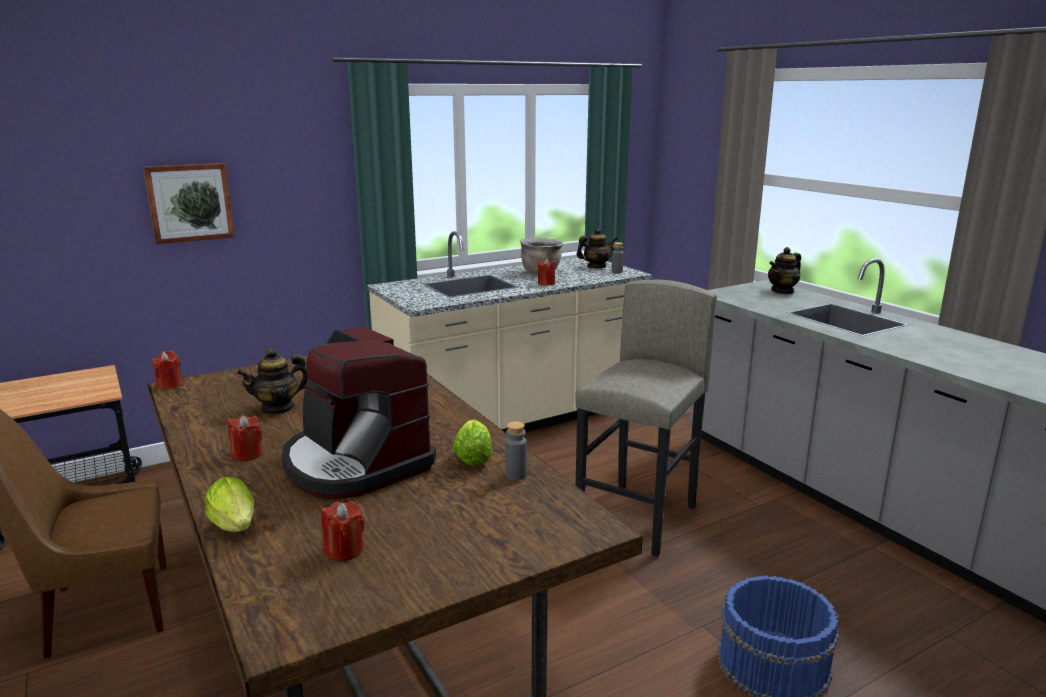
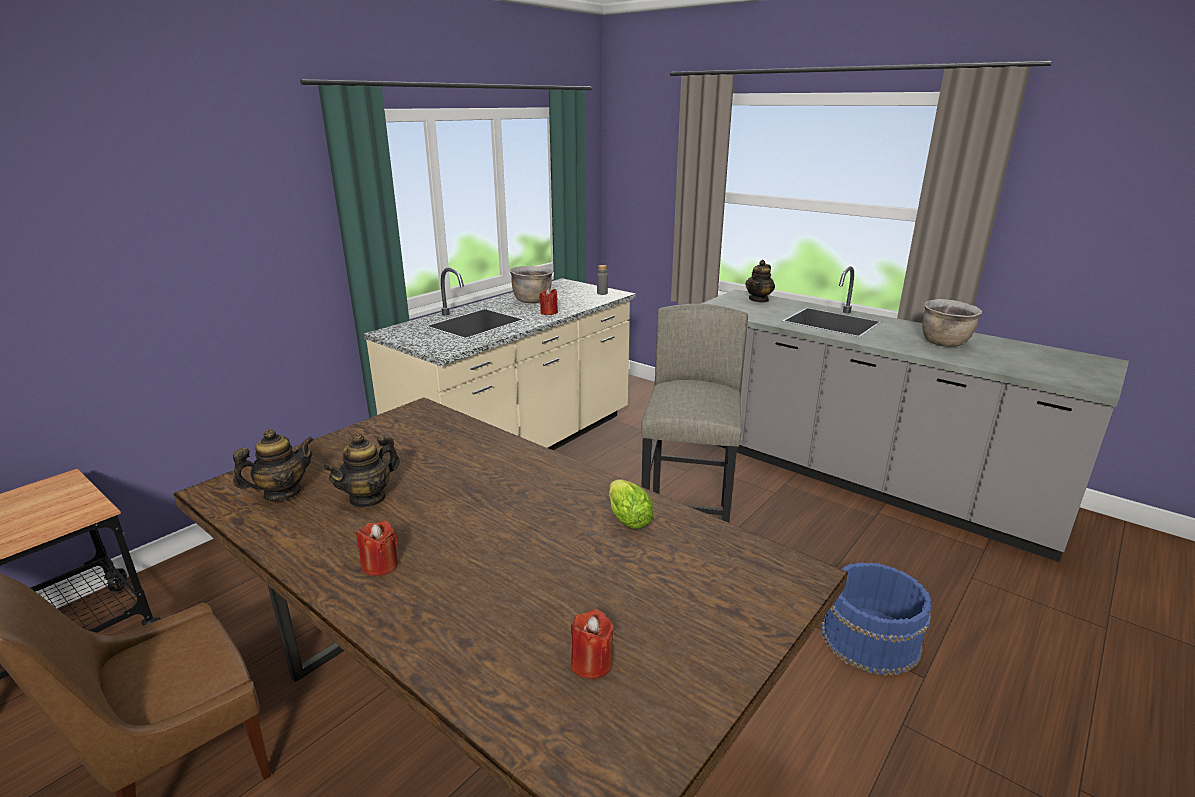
camera: 20 degrees left, 5 degrees up
picture [143,163,235,244] -> none
red candle [152,351,183,389] -> none
lettuce [205,477,254,532] -> none
coffee machine [282,326,436,499] -> none
grey bottle [505,421,527,481] -> none
teapot [576,228,618,268] -> teapot moved to [233,429,314,501]
none -> brown cooking pot [922,299,982,347]

